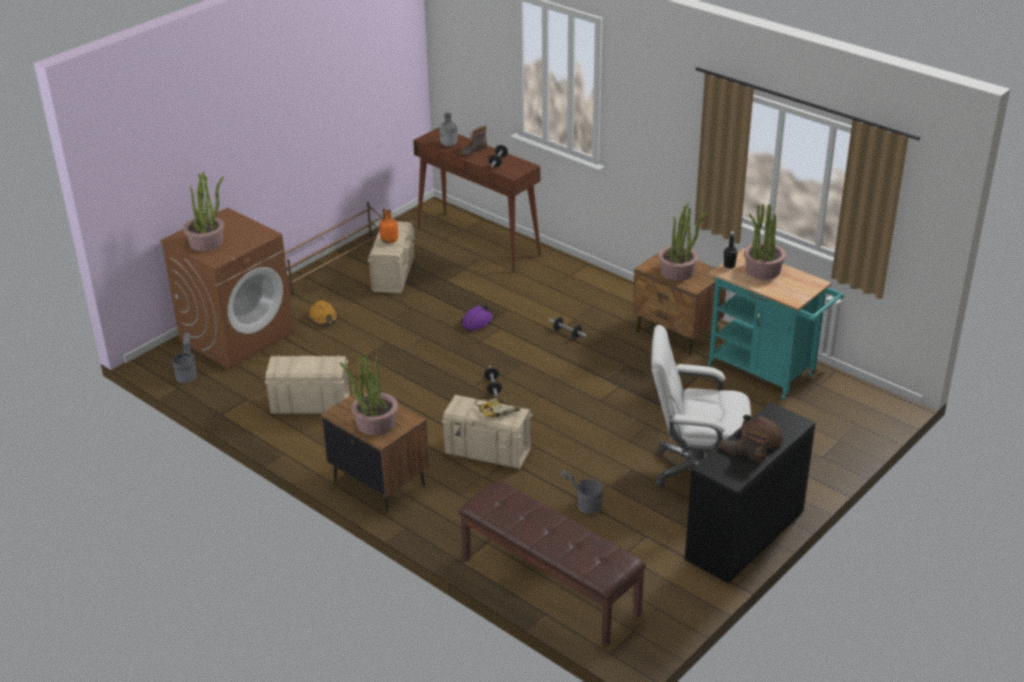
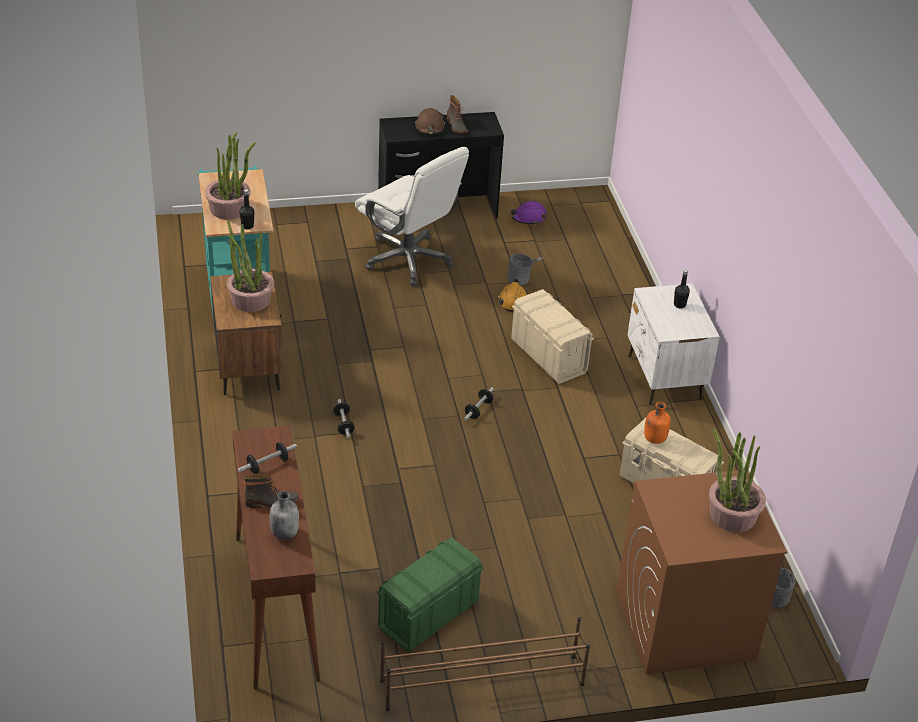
camera: 145 degrees left, 5 degrees up
orange hard hat [309,301,338,325] -> orange hard hat moved to [498,278,528,312]
brown nightstand [321,387,429,513] -> white nightstand [627,283,720,406]
potted plant [340,353,398,435] -> black bottle [674,269,690,308]
beige storage box [368,221,414,293] -> green storage box [376,538,484,652]
orange bottle [379,210,398,244] -> orange bottle moved to [644,402,670,444]
brown bench [458,481,646,647] -> none
purple hard hat [461,305,493,331] -> purple hard hat moved to [510,201,547,225]
power drill [475,398,521,418] -> none

